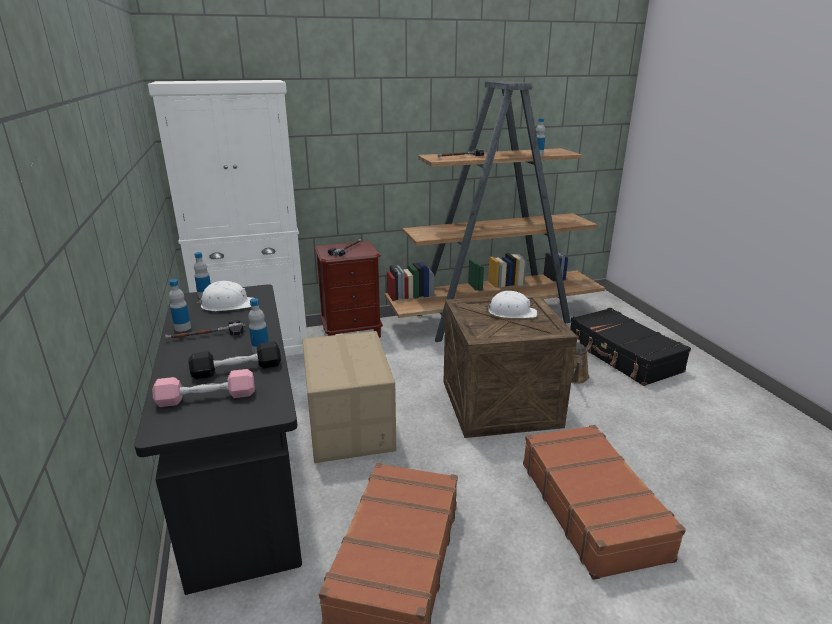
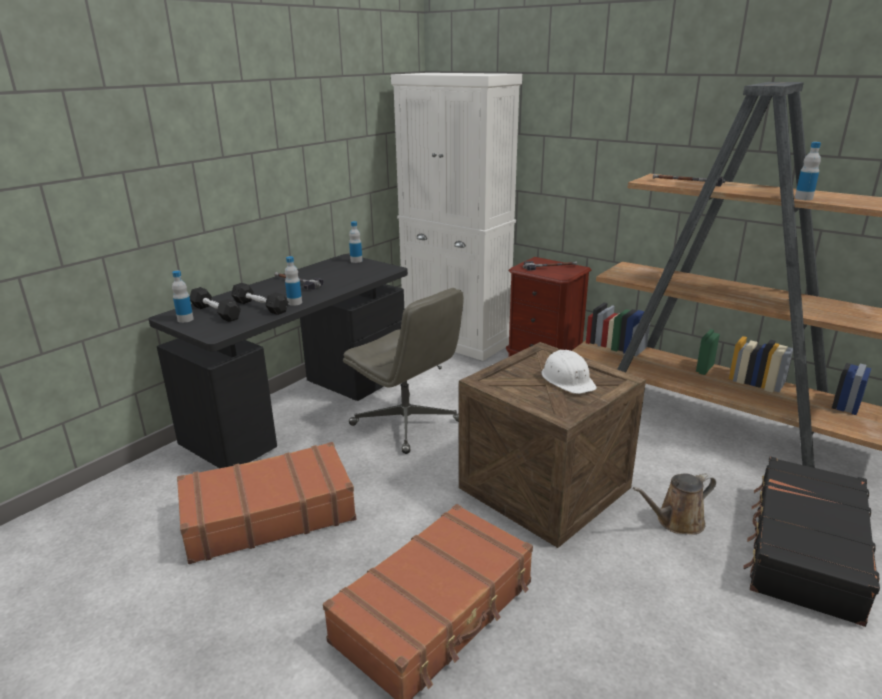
camera: 55 degrees right, 0 degrees up
pink dumbbell [152,369,255,407] -> black dumbbell [190,287,241,322]
bottle [169,279,191,332] -> bottle moved to [172,271,194,323]
white hard hat [196,281,252,311] -> none
cardboard box [302,331,396,463] -> grey office chair [343,288,464,454]

